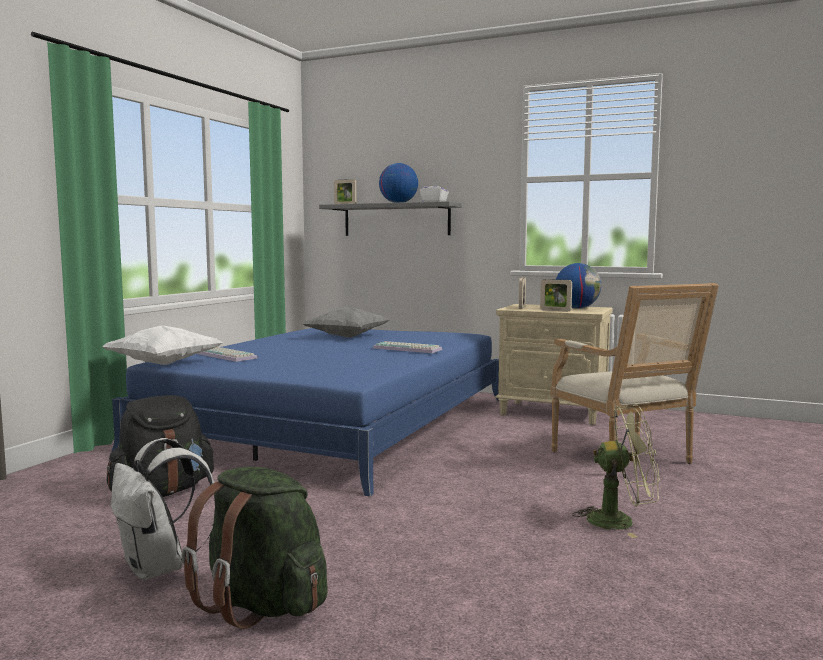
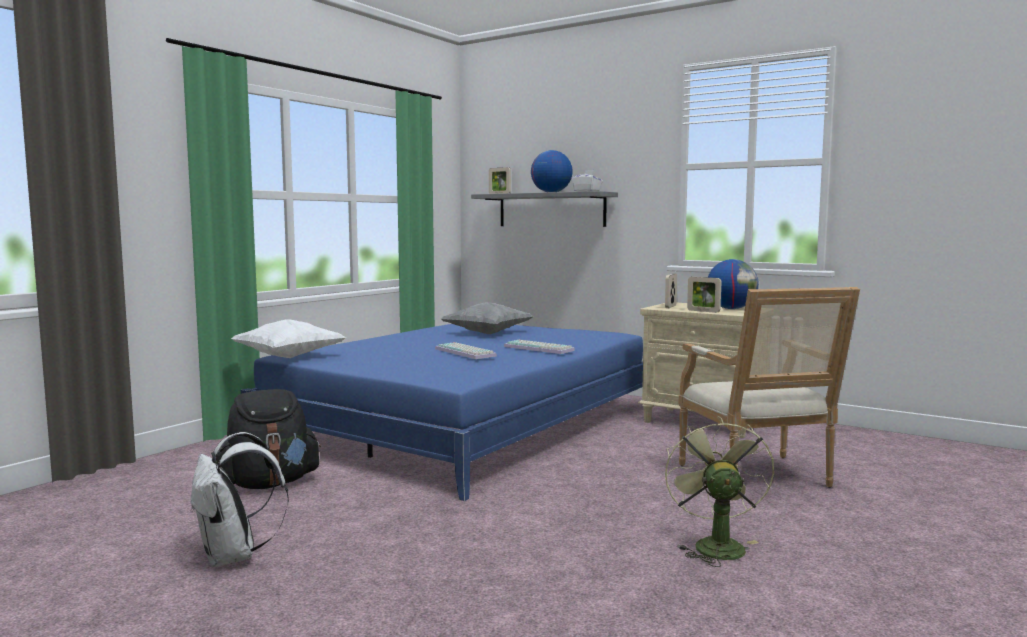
camera: 10 degrees right, 0 degrees up
green backpack [181,466,328,629] -> none
keyboard [198,347,257,362] -> keyboard moved to [435,342,497,359]
green fan [572,405,660,538] -> green fan turned 105 degrees counterclockwise [665,416,774,567]

